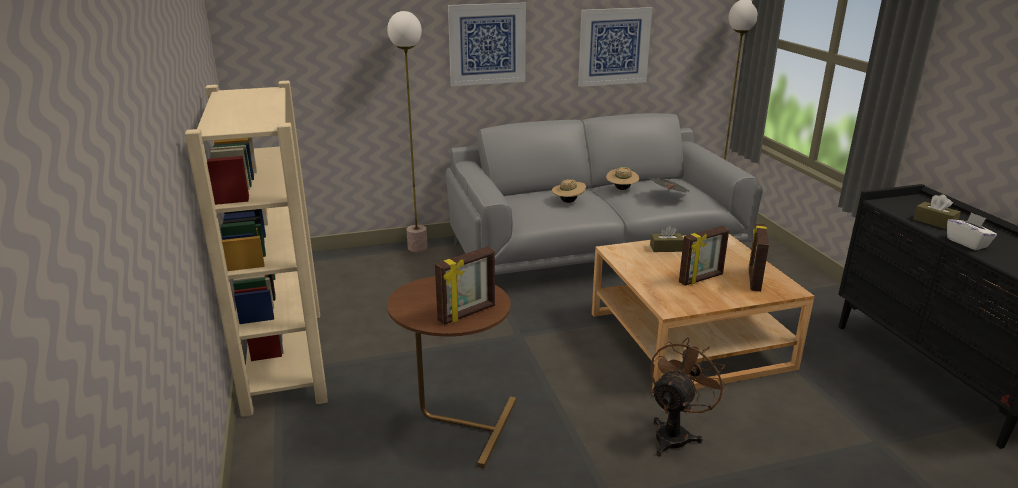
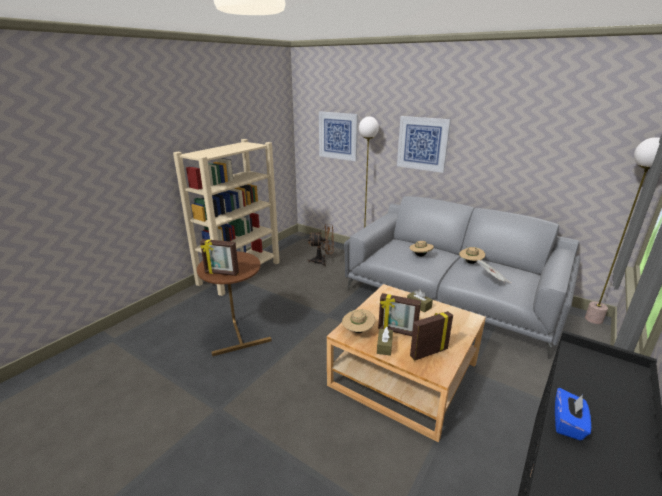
camera: 50 degrees right, 0 degrees up
picture [578,7,652,87] -> picture moved to [319,111,358,161]
brown fan [650,337,728,457] -> brown fan moved to [308,224,334,266]
brown tissue box [913,194,961,229] -> brown tissue box moved to [377,327,393,356]
white tissue box [947,212,997,250] -> blue tissue box [555,388,591,440]
none -> beige hat [342,309,375,333]

